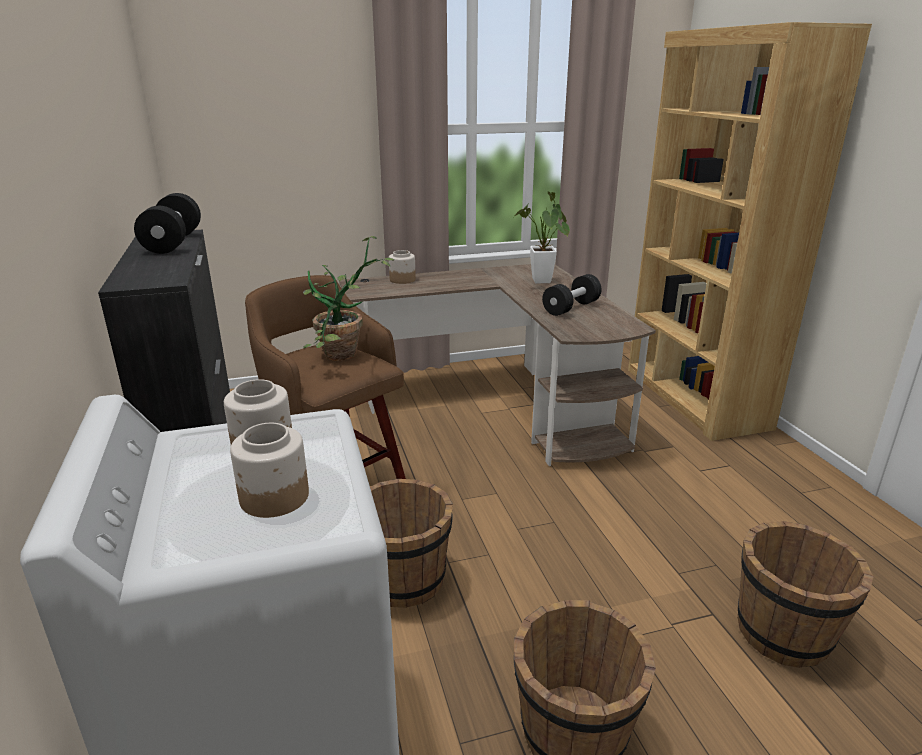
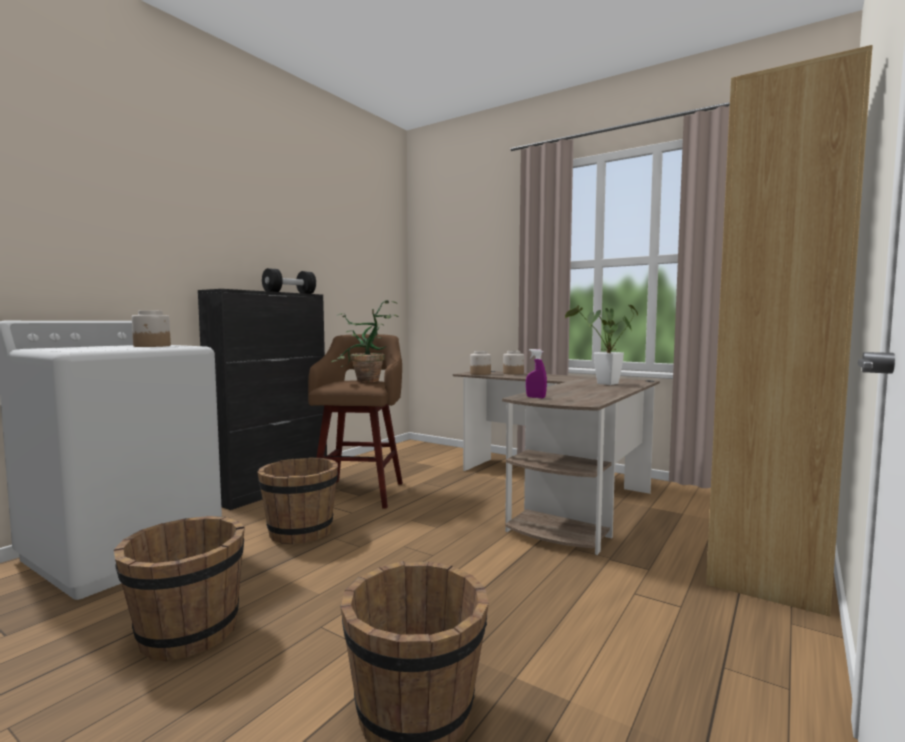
camera: 50 degrees right, 20 degrees down
jar [230,423,309,518] -> jar moved to [470,351,491,375]
black dumbbell [542,274,602,316] -> none
none -> purple spray bottle [526,349,547,398]

